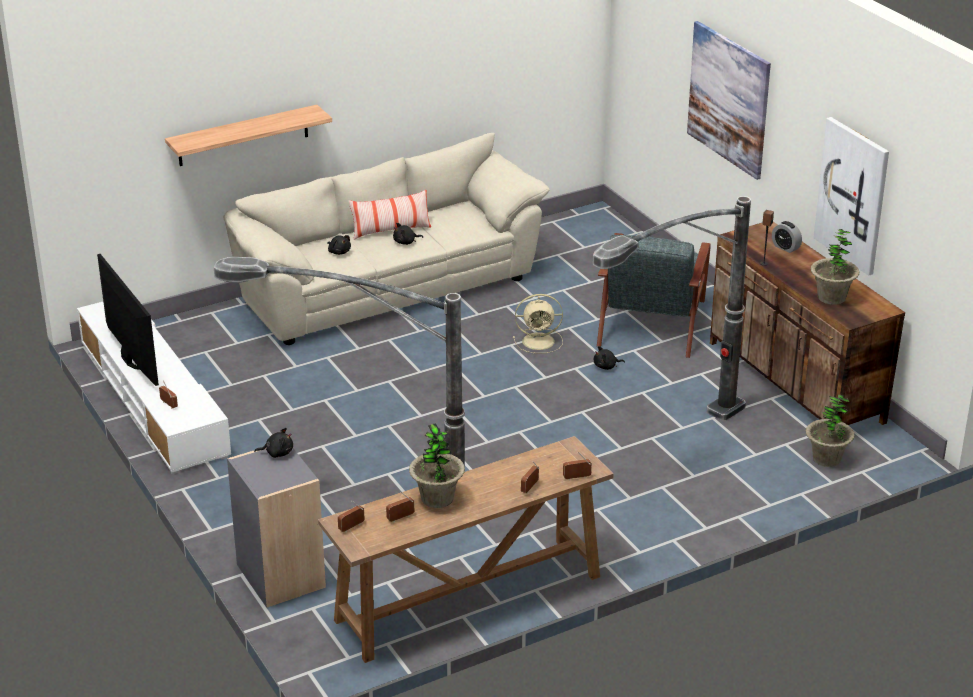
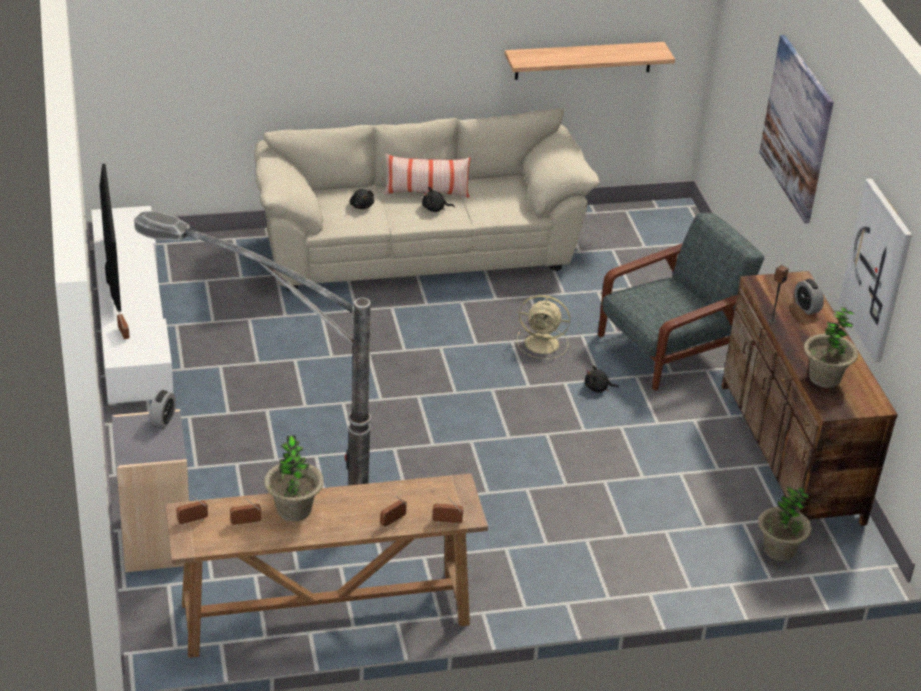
camera: 15 degrees right, 5 degrees up
shelf [165,105,332,166] -> shelf moved to [505,42,675,80]
black plush toy [254,428,293,458] -> alarm clock [149,390,176,429]
floor lamp [593,196,751,420] -> none
grey armchair [597,233,711,358] -> grey armchair turned 150 degrees counterclockwise [598,213,764,391]

